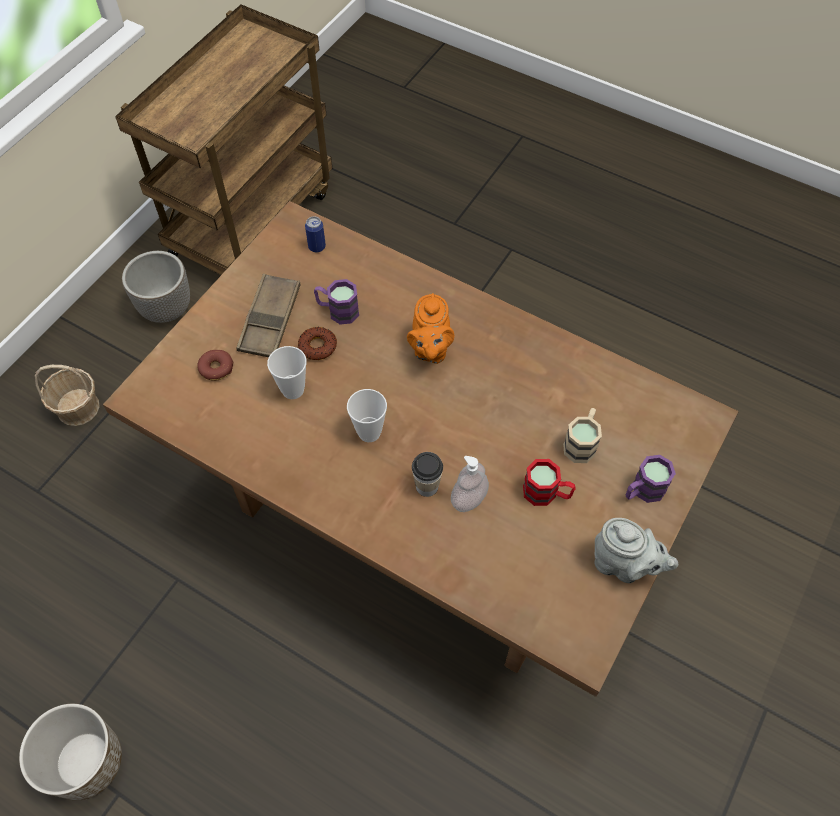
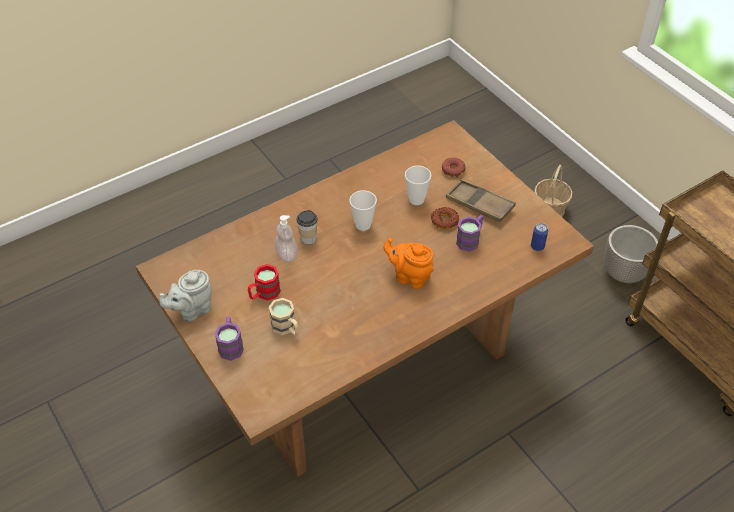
camera: 115 degrees right, 10 degrees down
planter [19,704,122,800] -> none

